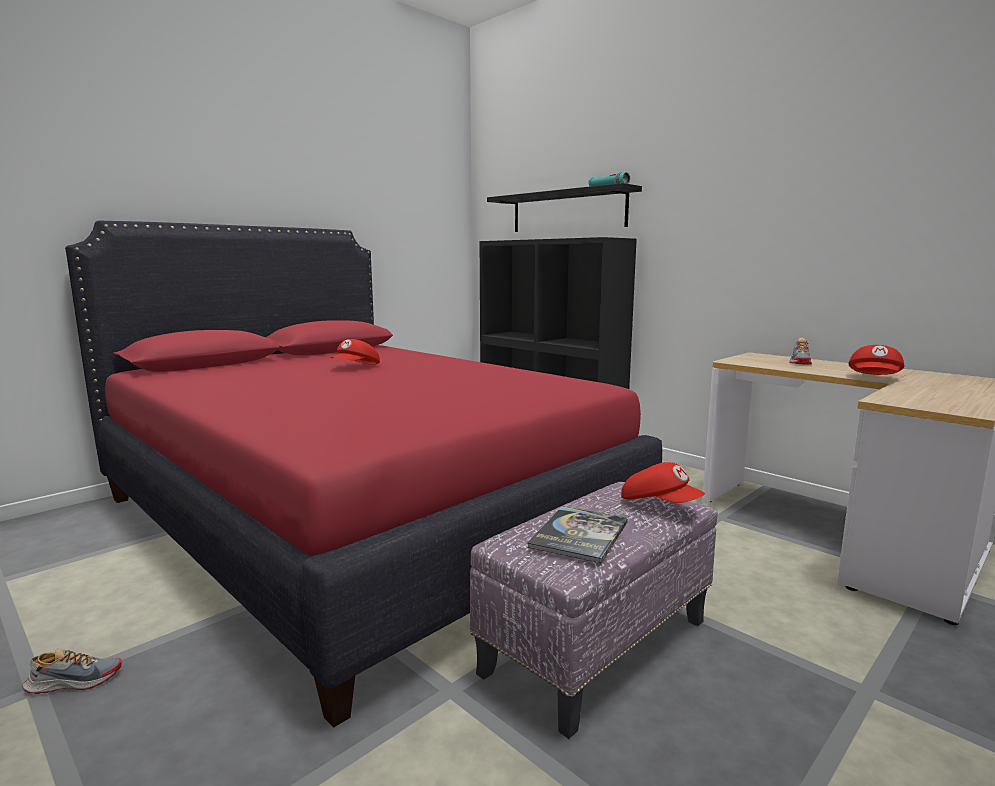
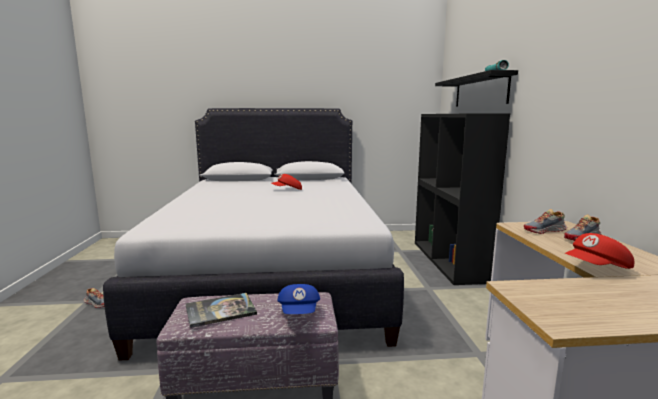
camera: 40 degrees right, 0 degrees up
red bed [65,221,662,728] -> white bed [103,108,404,361]
red cap [621,462,705,503] -> blue cap [277,284,320,314]
none -> shoe [524,209,567,234]

